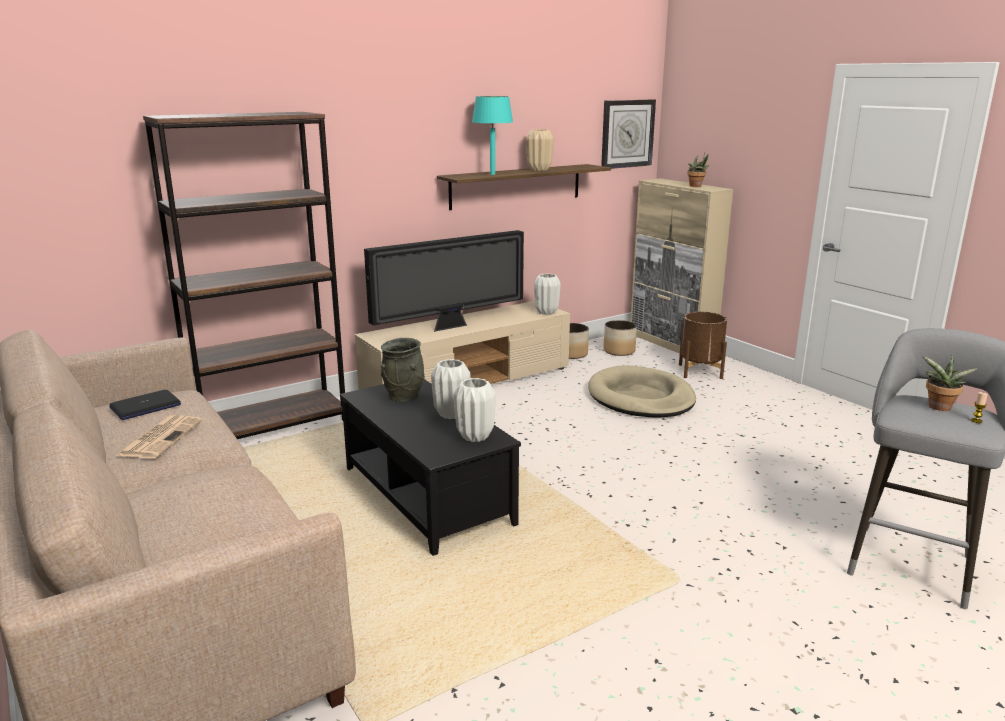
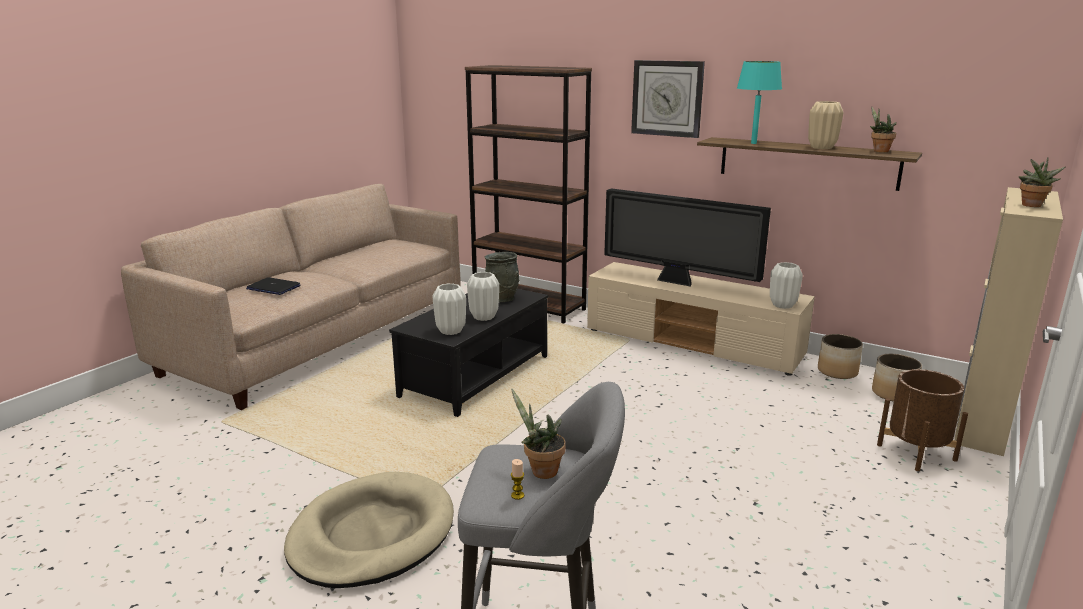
camera: 65 degrees right, 0 degrees up
laptop [109,390,181,420] -> laptop moved to [246,277,300,295]
newspaper [116,415,202,458] -> none
beige dog bed [588,365,696,418] -> beige dog bed moved to [284,472,454,588]
wall clock [601,100,656,169] -> wall clock moved to [631,60,705,138]
none -> potted plant [870,107,897,152]

